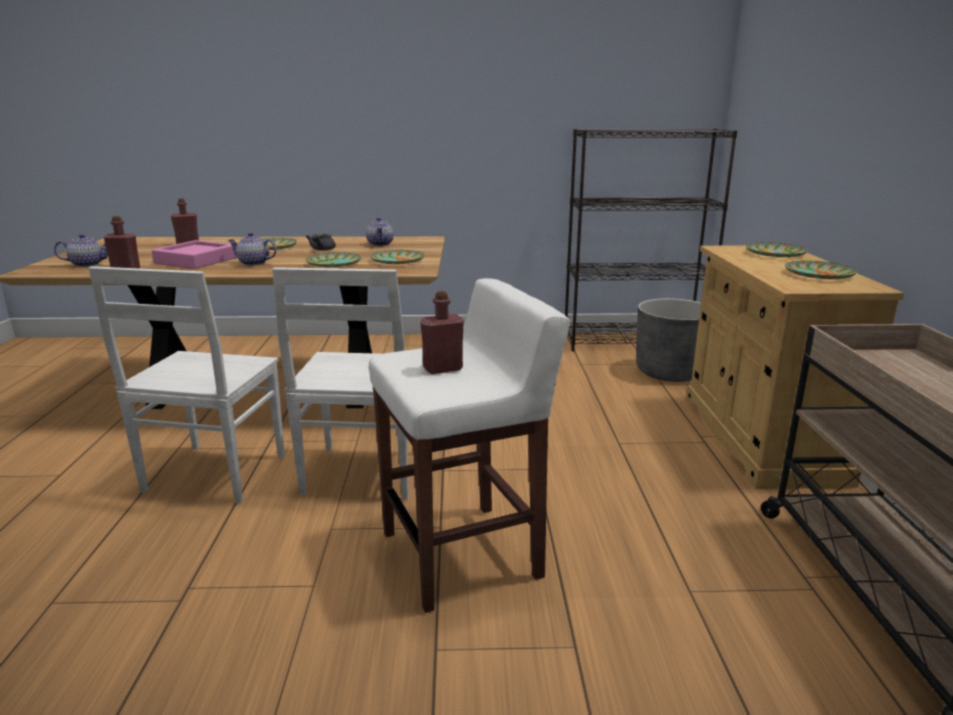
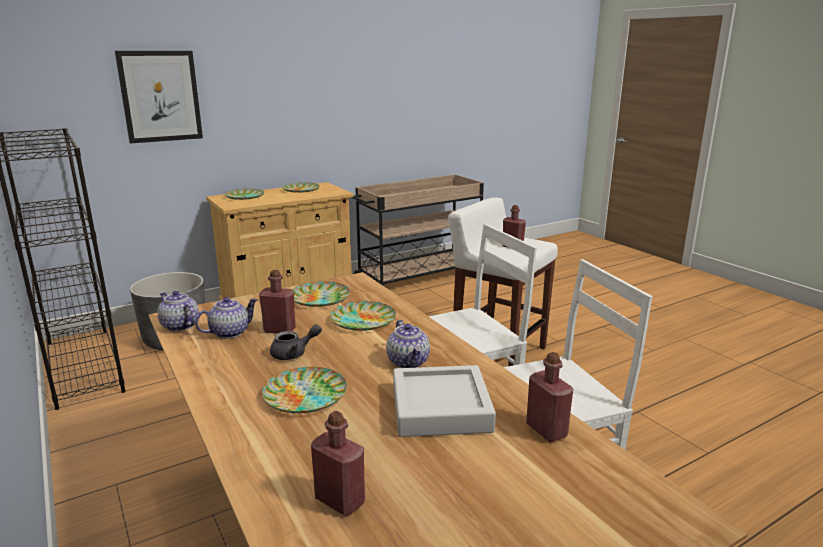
camera: 120 degrees left, 0 degrees up
teapot [54,234,108,267] -> teapot moved to [158,291,199,331]
pink tray [151,240,237,269] -> grey tray [393,365,496,437]
none -> picture [115,51,203,144]
none -> red bottle [259,270,296,334]

